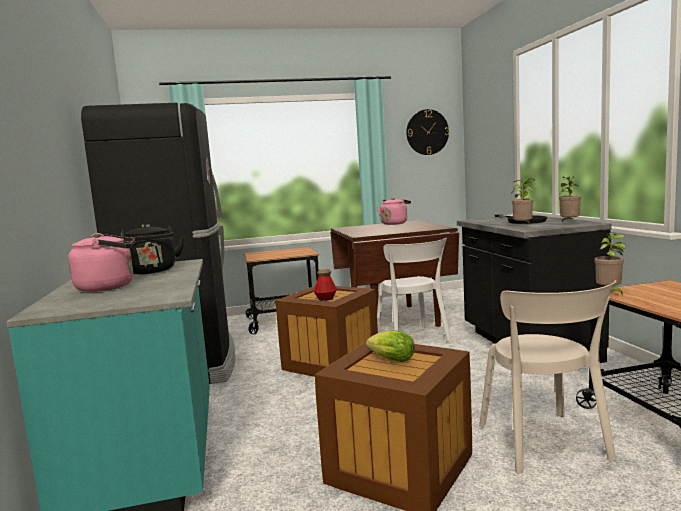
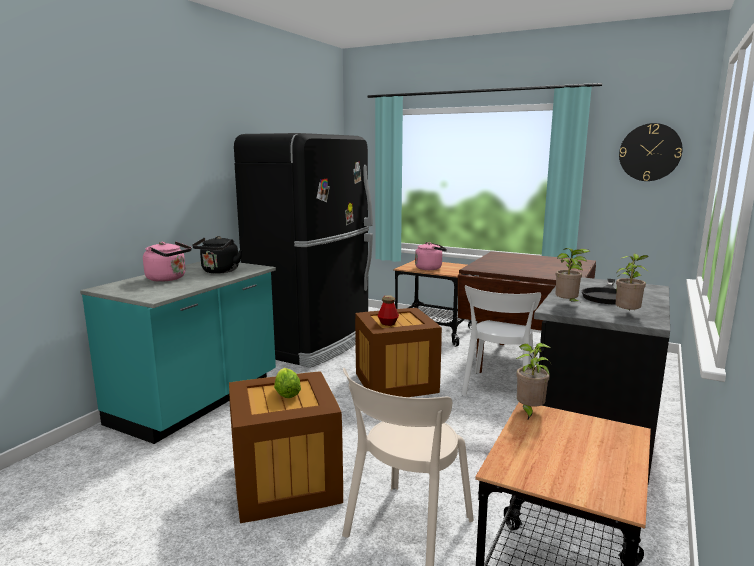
camera: 40 degrees right, 5 degrees up
pink kettle [377,198,411,225] -> pink kettle moved to [415,242,447,270]

